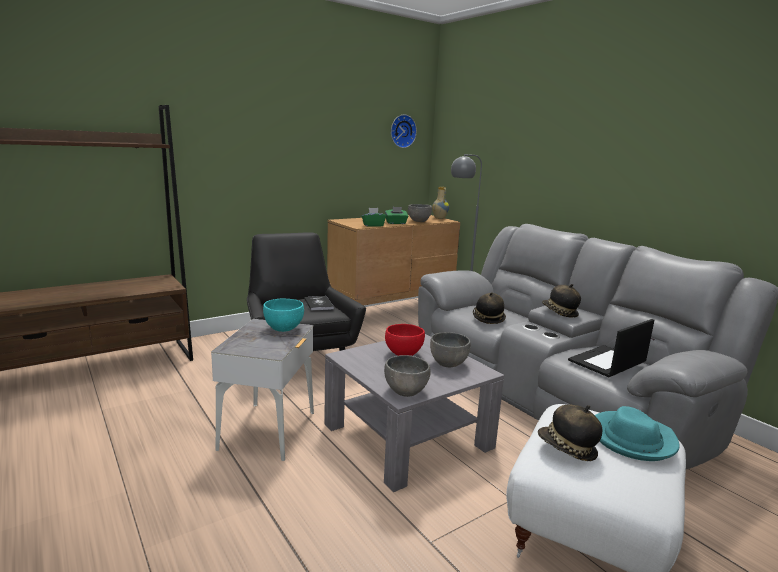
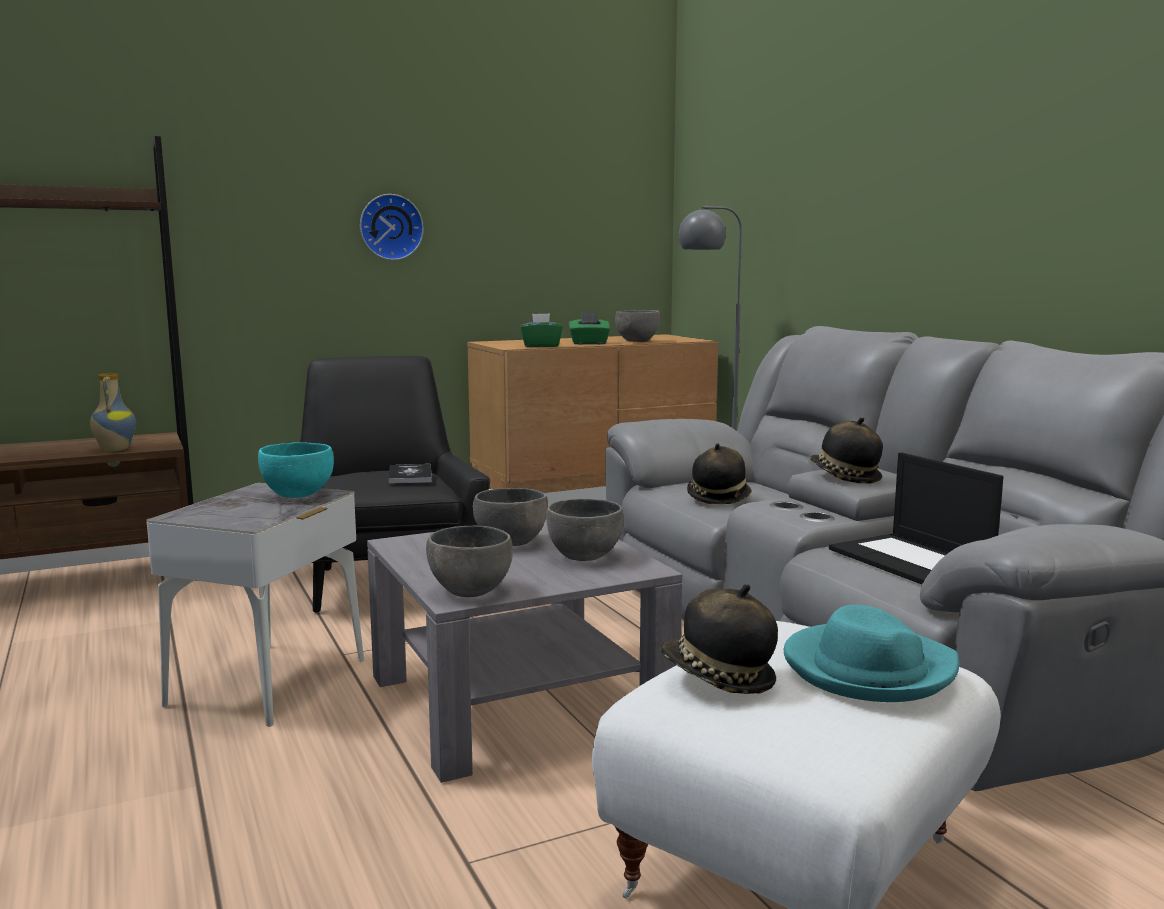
camera: 10 degrees right, 5 degrees down
red bowl [385,324,425,356] -> grey bowl [473,488,548,546]
wall clock [391,115,417,148] -> wall clock moved to [360,194,424,260]
vase [432,187,449,219] -> vase moved to [90,373,136,451]
laptop [568,319,654,377] -> laptop turned 90 degrees counterclockwise [829,453,1003,584]

